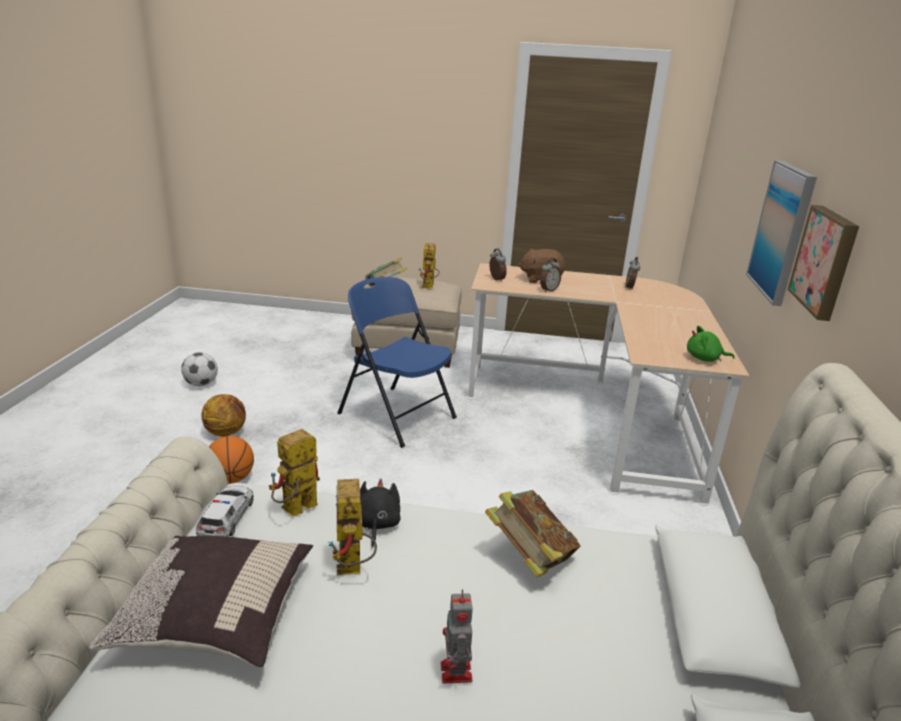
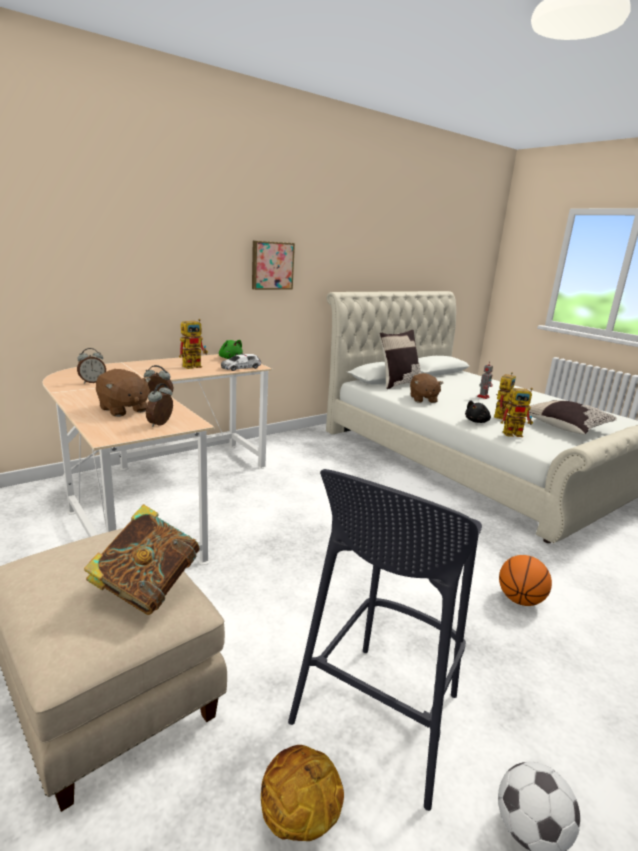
camera: 135 degrees left, 5 degrees down
toy car [196,485,254,537] -> toy car moved to [221,354,261,371]
basketball [201,394,246,437] -> basketball moved to [261,745,344,841]
blue chair [337,277,457,448] -> none
toy robot [419,243,440,289] -> toy robot moved to [179,319,208,369]
book [485,490,581,577] -> brown plush toy [410,373,443,403]
picture [746,160,817,306] -> none
none -> grey stool [288,469,482,811]
none -> pillow [380,330,421,389]

